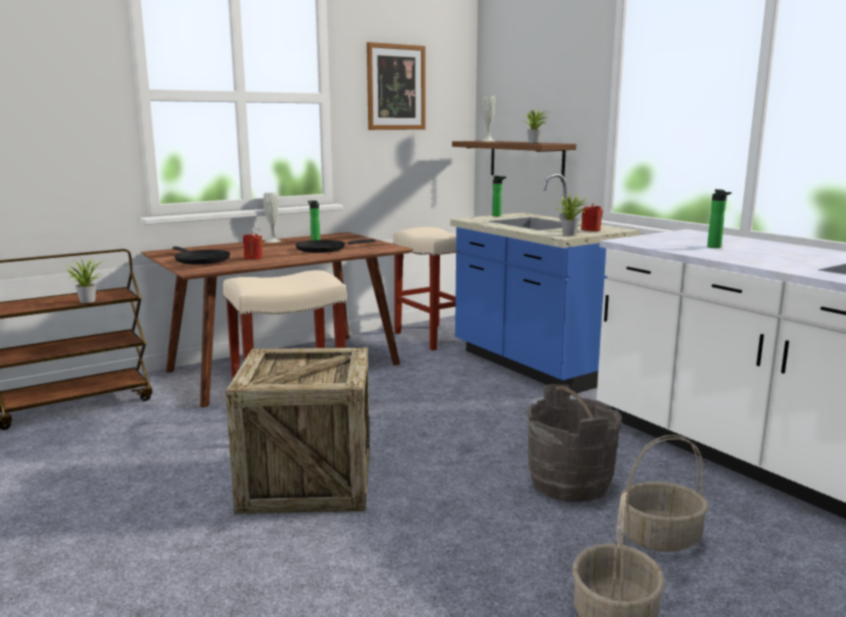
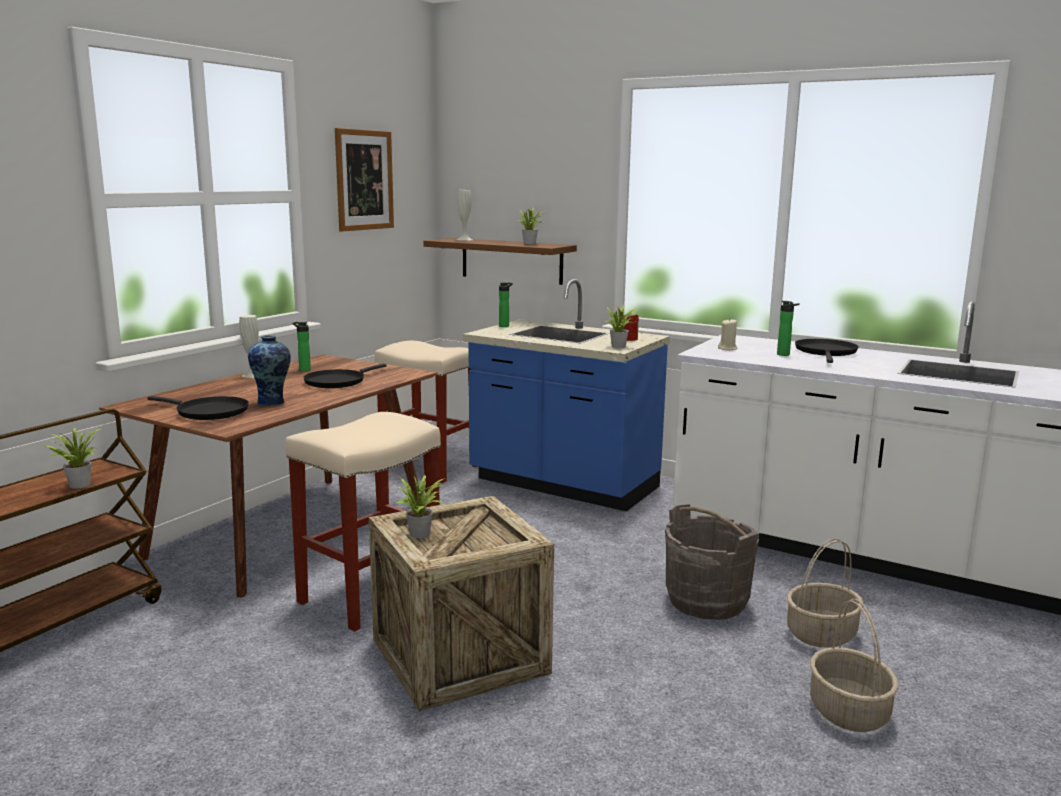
camera: 25 degrees left, 0 degrees up
red candle [243,231,263,260] -> vase [248,335,291,406]
none -> potted plant [396,473,445,538]
none -> beige candle [718,319,738,350]
none -> black frying pan [795,339,859,363]

